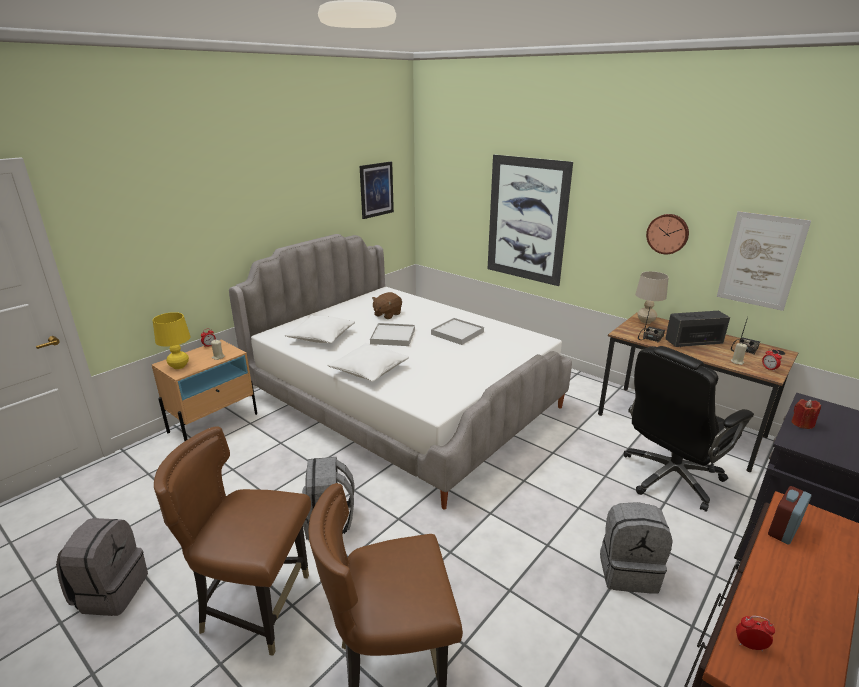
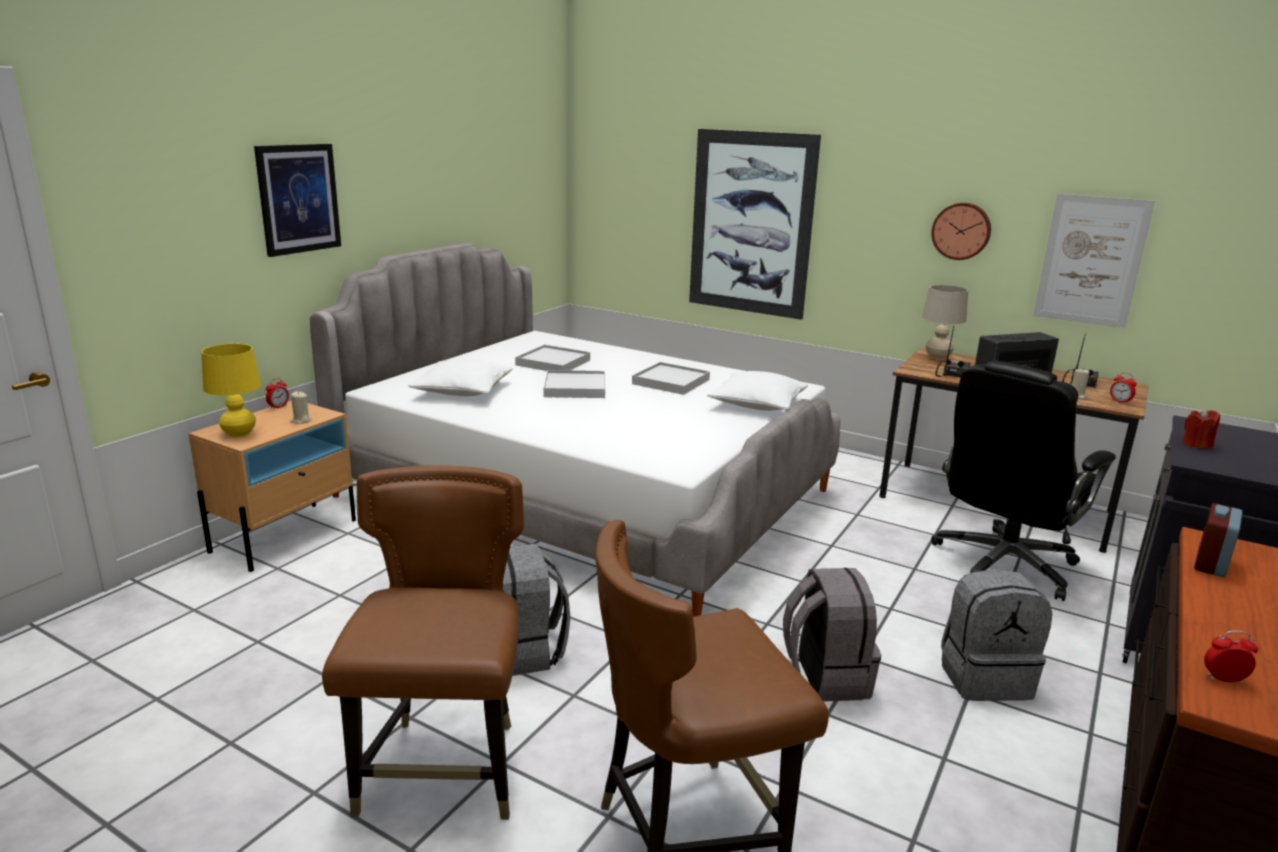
camera: 10 degrees left, 5 degrees down
grey backpack [56,518,148,616] -> grey backpack moved to [783,568,881,702]
brown chair [154,427,311,656] -> brown chair turned 90 degrees clockwise [322,465,524,820]
white pillow [328,343,409,382] -> white pillow moved to [707,371,808,411]
picture [360,162,394,219] -> picture moved to [254,144,341,257]
brown plush toy [372,292,402,319] -> white tray [515,345,590,371]

